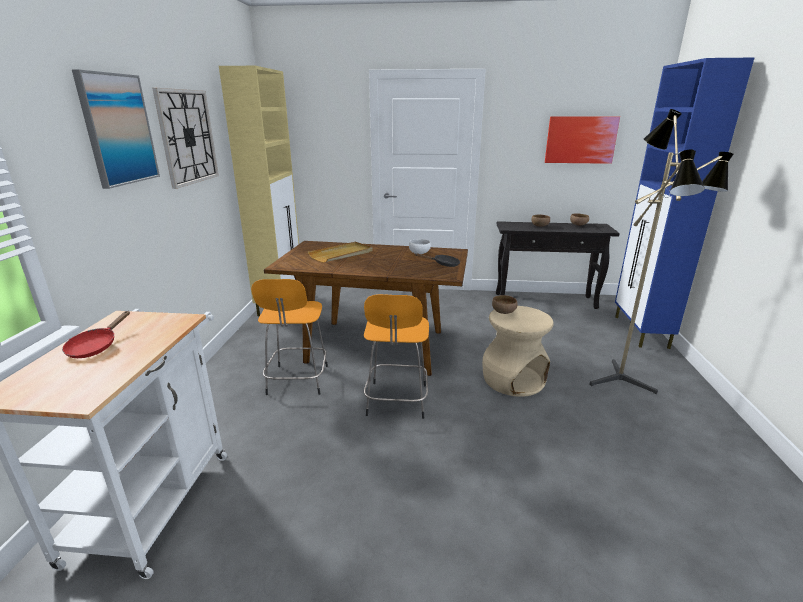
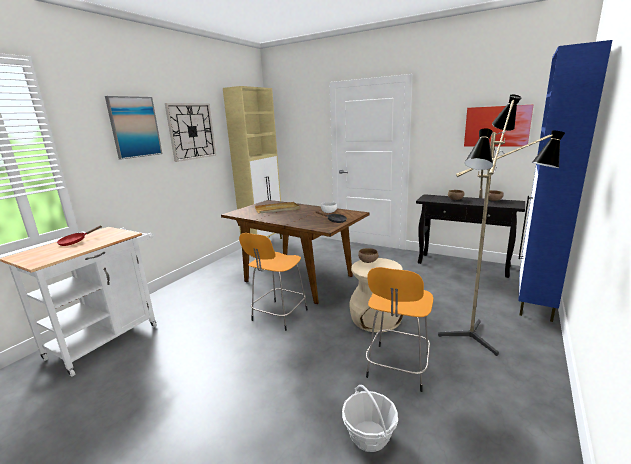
camera: 25 degrees right, 5 degrees down
orange stool [251,279,328,395] -> orange stool moved to [366,267,433,392]
none -> basket [342,385,398,452]

